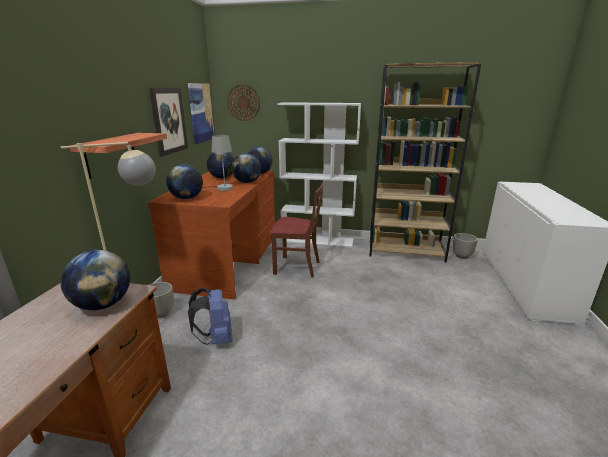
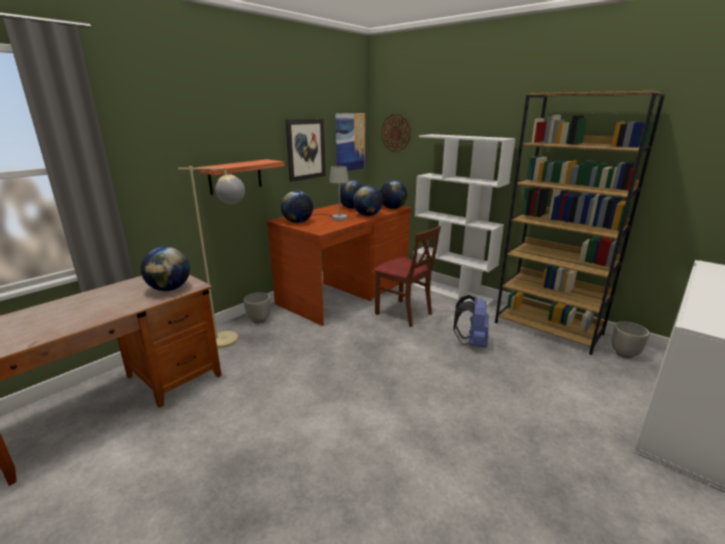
camera: 30 degrees right, 0 degrees up
blue backpack [188,288,232,345] -> blue backpack moved to [453,295,489,348]

